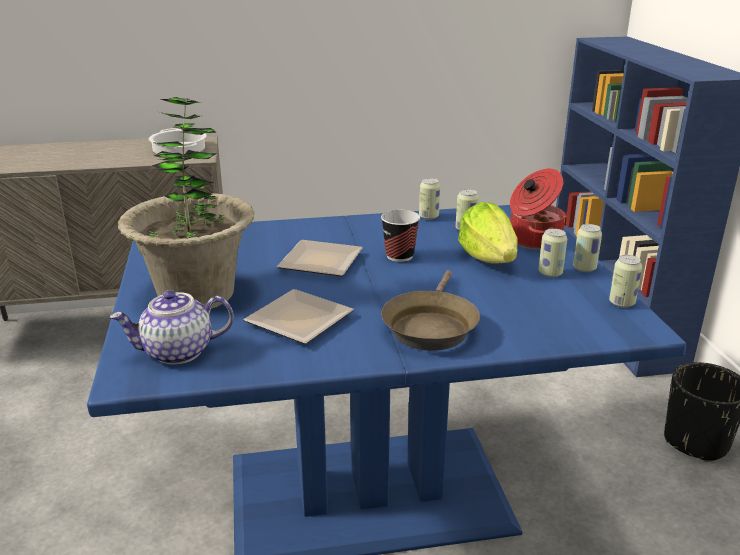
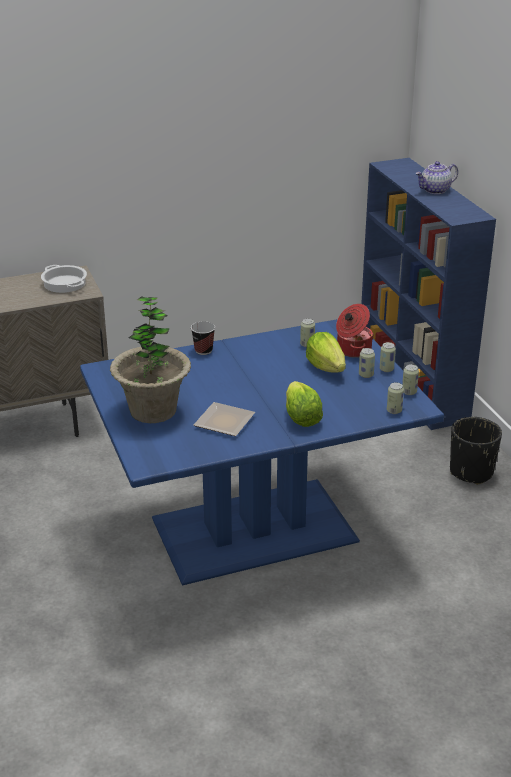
camera: 10 degrees left, 5 degrees up
teapot [110,290,234,365] -> teapot moved to [415,161,458,194]
plate [277,240,363,276] -> none
cup [381,210,420,262] -> cup moved to [191,321,215,355]
brown frying pan [381,270,480,351] -> lettuce [286,381,323,427]
can [419,178,440,220] -> can moved to [387,382,404,414]

